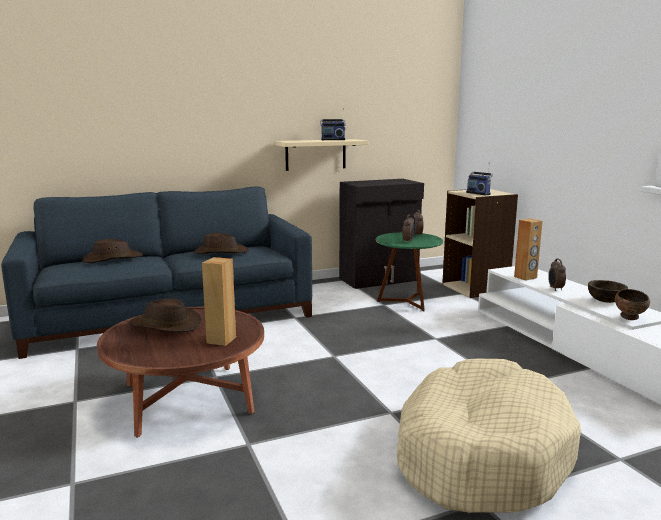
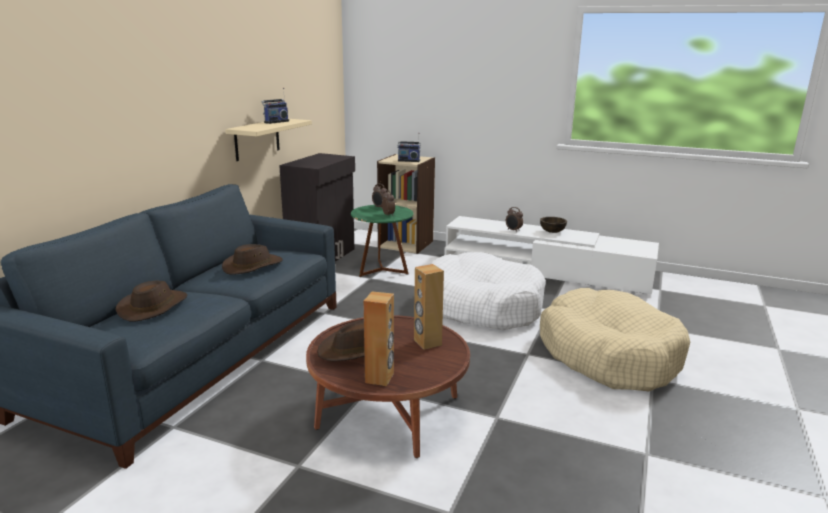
camera: 45 degrees left, 5 degrees up
brown speaker [514,218,543,281] -> brown speaker moved to [363,291,394,386]
brown bowl [615,289,650,320] -> none
none -> white dog bed [431,252,546,330]

